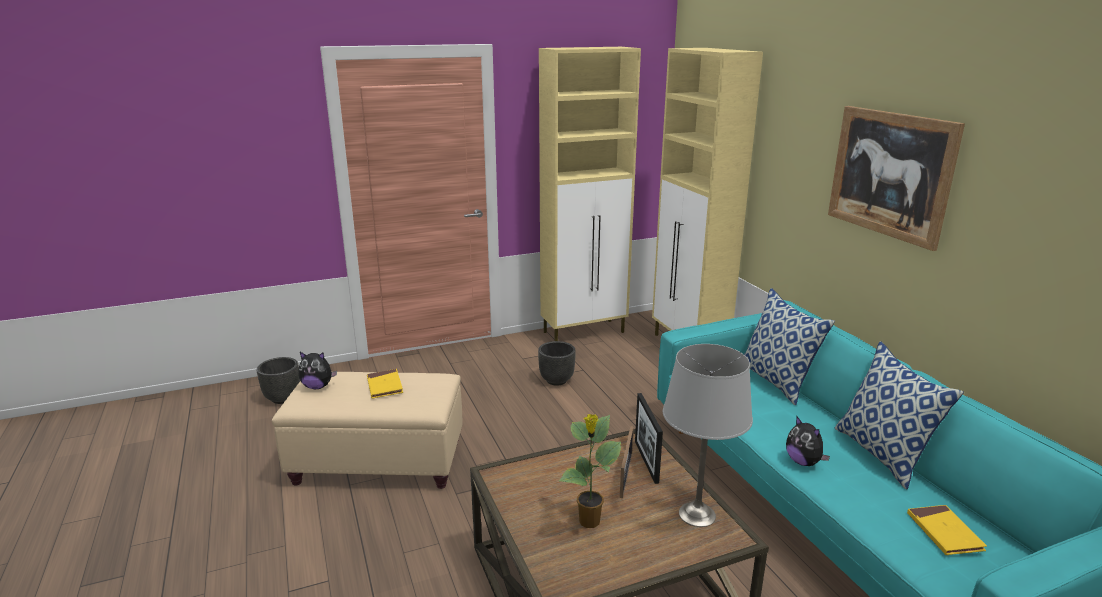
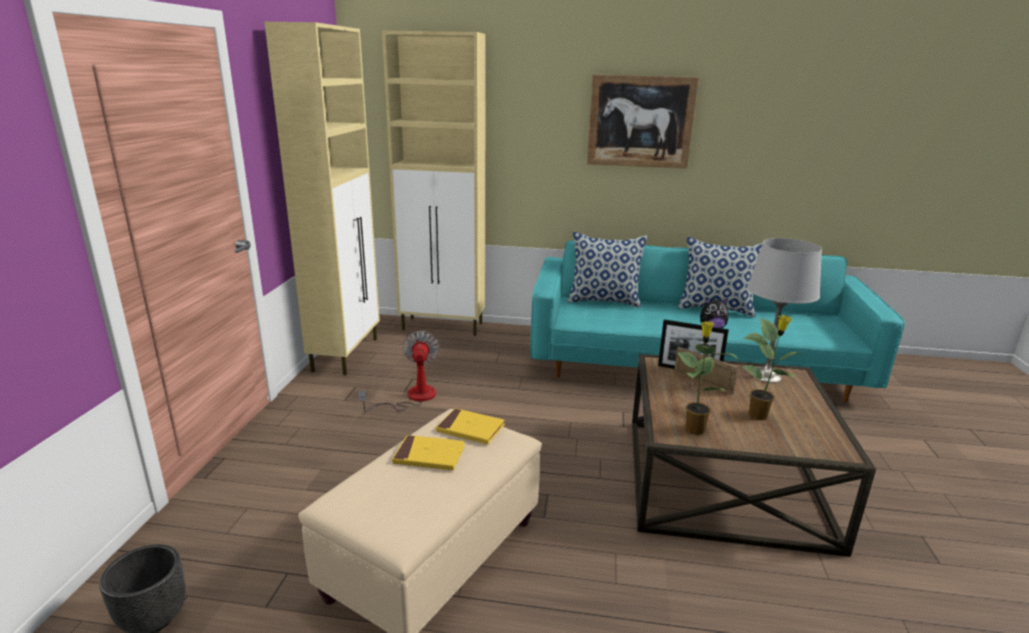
camera: 60 degrees left, 0 degrees up
plush toy [298,352,337,389] -> none
black planter [538,341,576,386] -> fan [358,331,439,412]
yellow book [907,505,987,555] -> yellow book moved to [436,408,505,444]
none -> potted plant [677,321,740,435]

